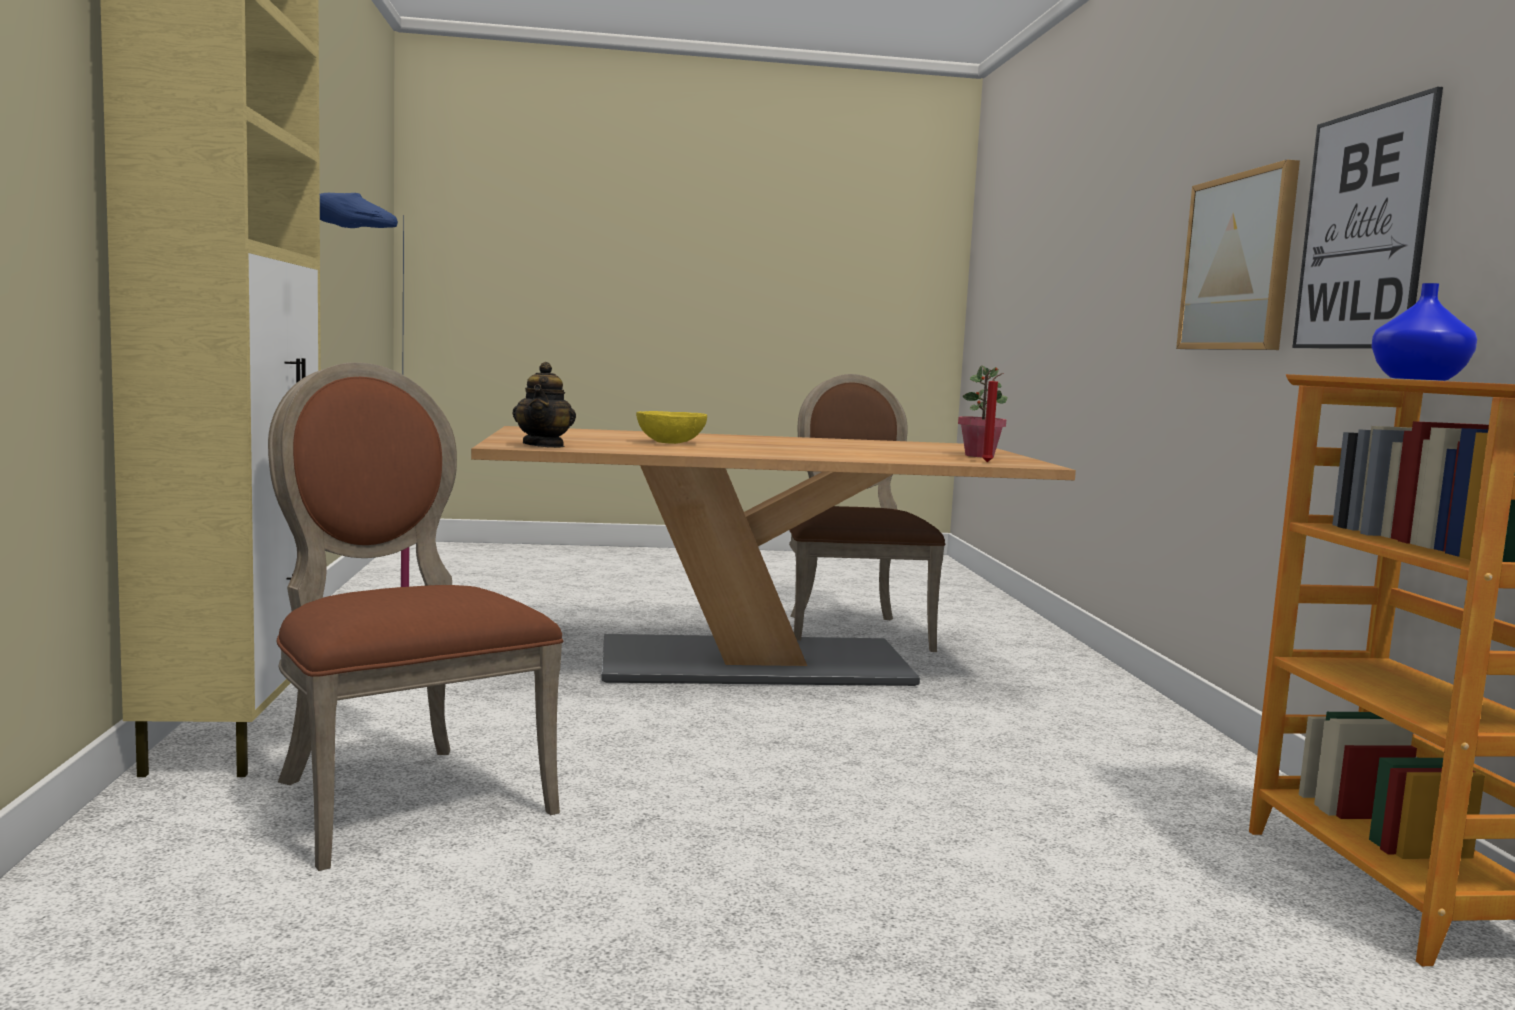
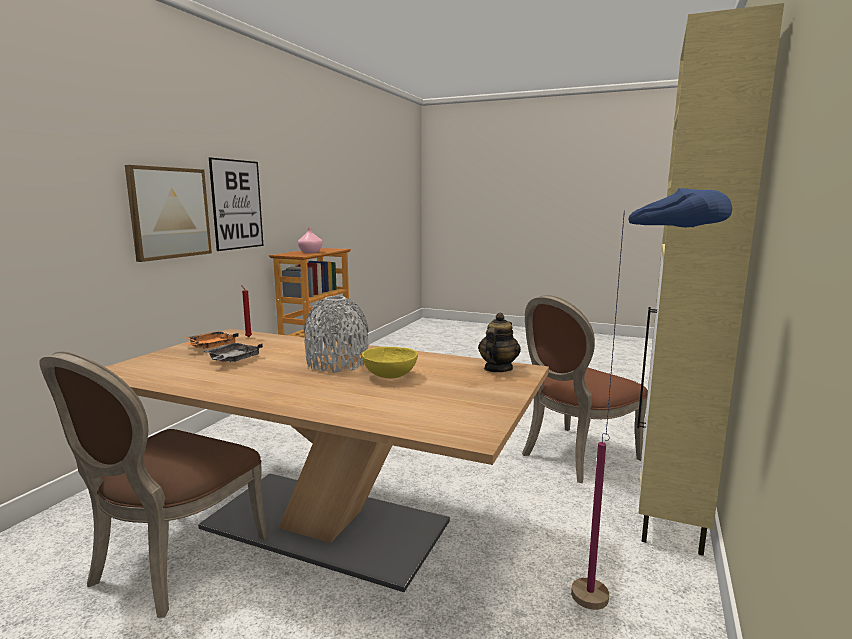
camera: 150 degrees left, 5 degrees up
brown chair [268,362,564,871] -> brown chair turned 60 degrees clockwise [522,295,648,483]
potted plant [958,365,1008,457] -> orange tray [184,331,239,349]
blue vase [1372,283,1477,381] -> pink vase [298,227,322,253]
none -> grey tray [203,343,263,362]
none -> grey vase [304,296,369,373]

